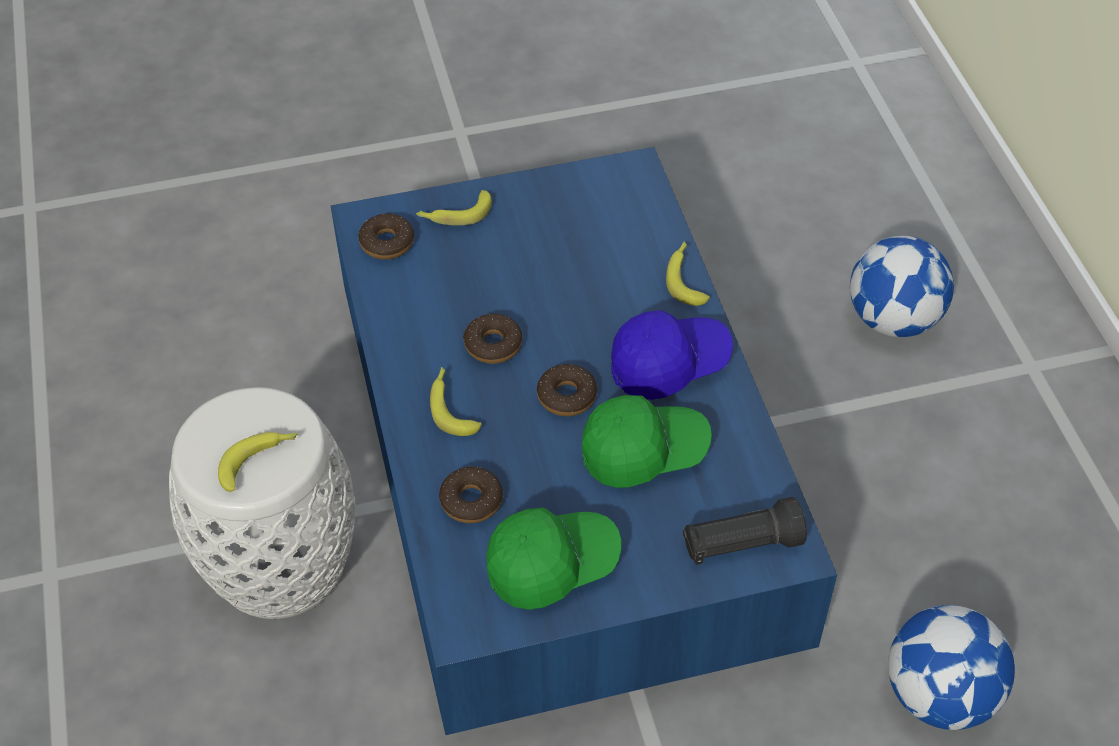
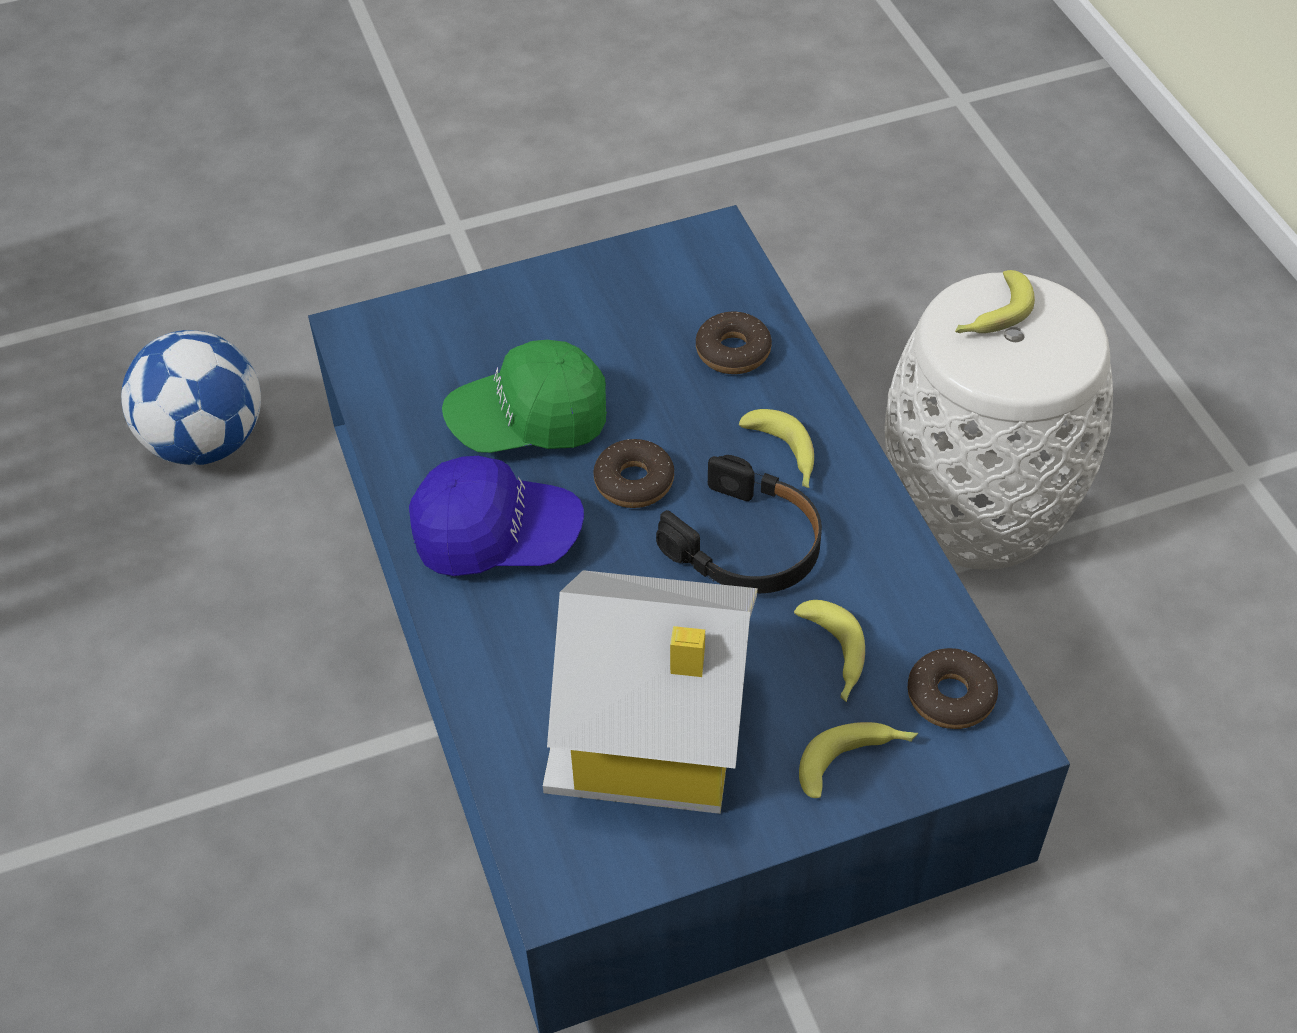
camera: 175 degrees right, 0 degrees up
donut [463,314,522,364] -> black headphones [656,455,822,593]
green cap [486,508,621,610] -> none
blue cap [611,310,733,400] -> blue cap turned 150 degrees counterclockwise [409,456,584,576]
banana [666,241,710,306] -> banana moved to [794,600,865,702]
black flashlight [683,497,807,565] -> none
football [850,236,954,337] -> none
none -> toy house [543,570,758,814]

